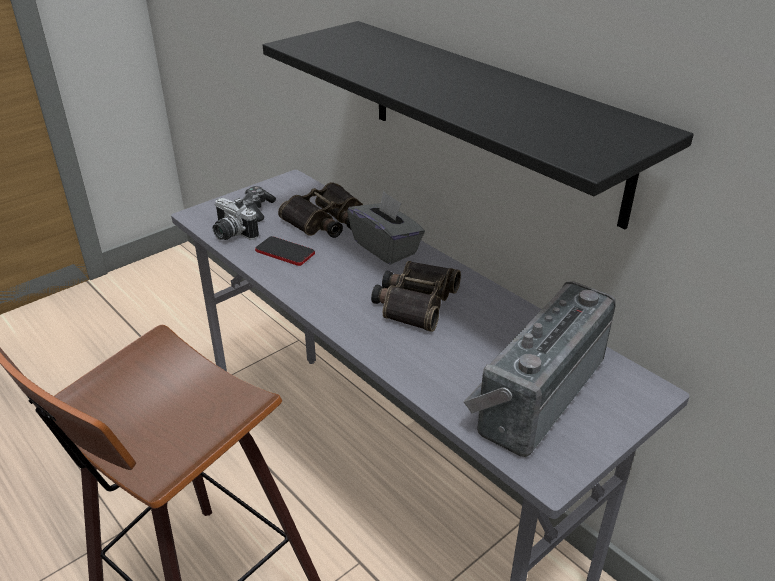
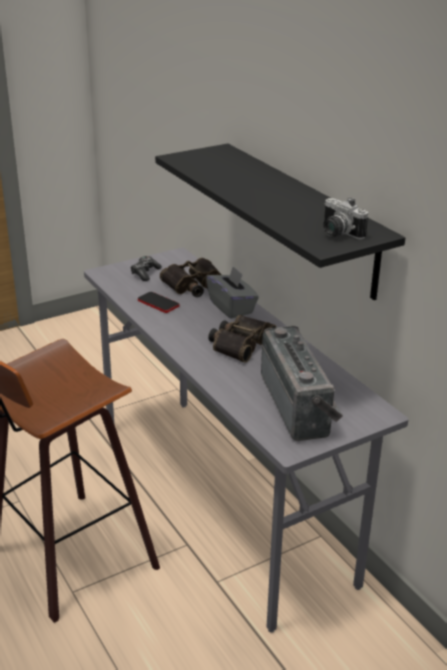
camera: 10 degrees right, 5 degrees down
camera [213,198,259,240] -> camera moved to [323,198,368,239]
radio [464,281,616,457] -> radio turned 120 degrees clockwise [261,326,343,441]

